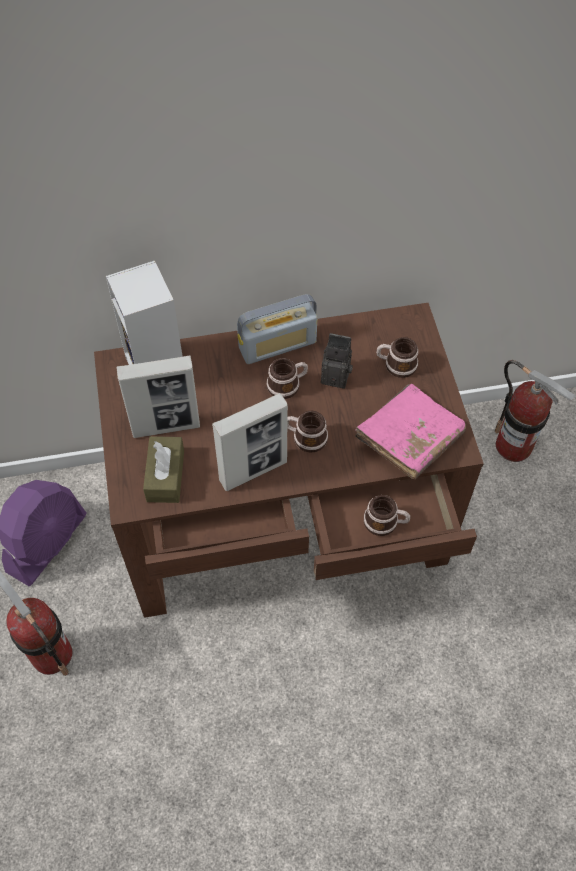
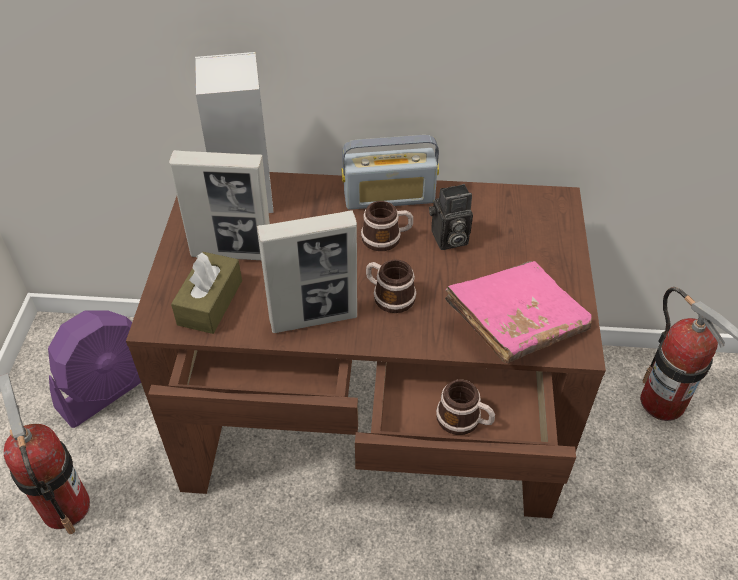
camera: 15 degrees right, 10 degrees down
camera [321,333,353,389] -> camera turned 135 degrees clockwise [429,184,473,250]
mug [376,337,418,378] -> none

